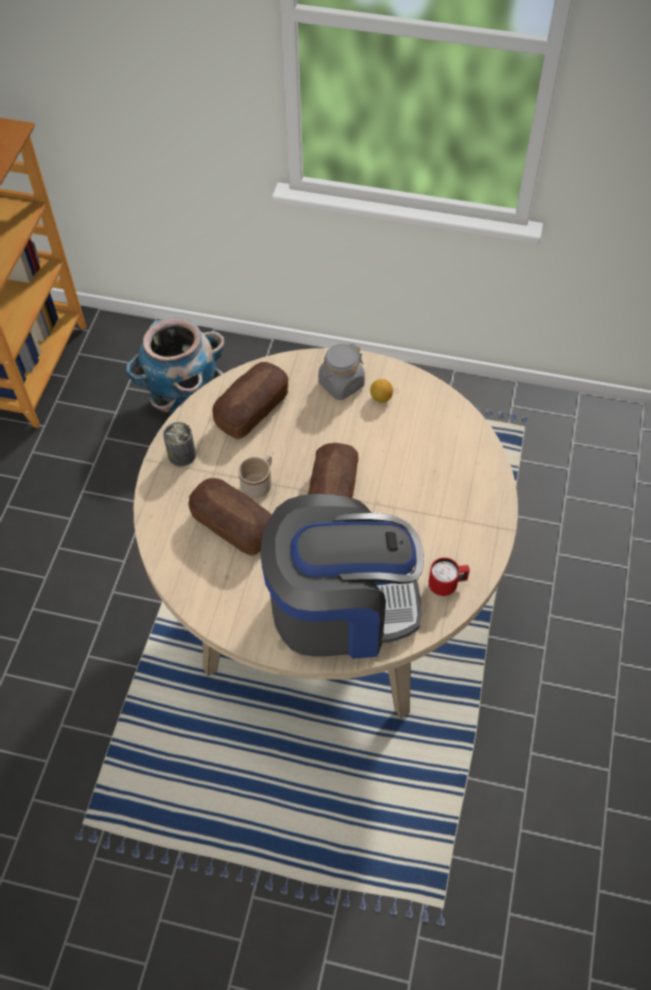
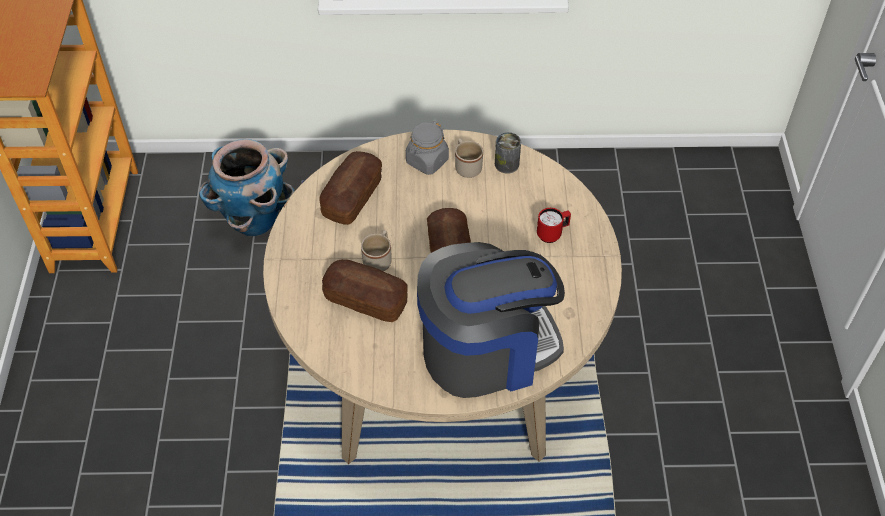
camera: 15 degrees left, 5 degrees down
can [163,422,196,467] -> can moved to [495,132,521,174]
lemon [370,379,393,403] -> beige mug [455,138,483,178]
red mug [428,557,470,596] -> red mug moved to [537,208,571,243]

